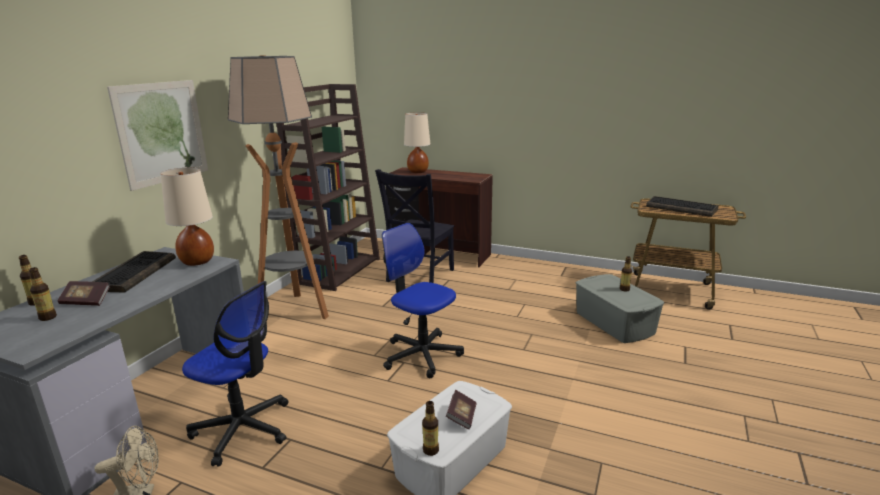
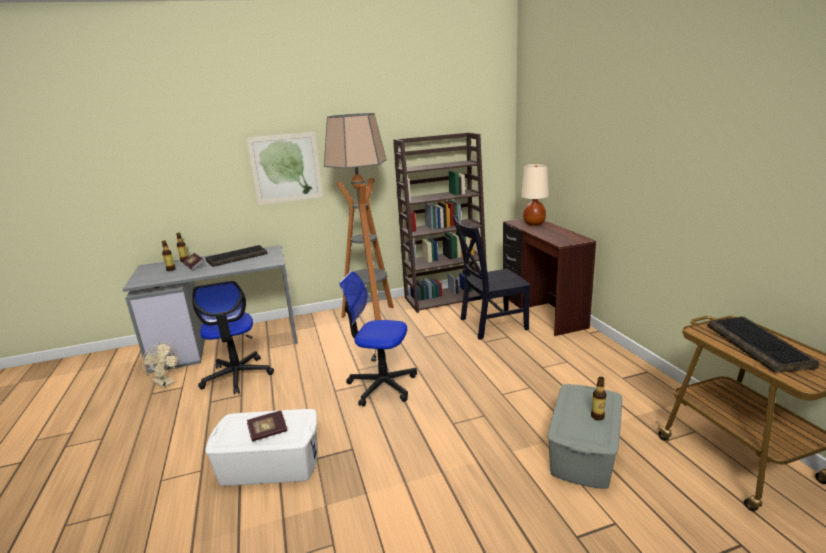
camera: 50 degrees right, 0 degrees up
beige table lamp [160,168,214,266] -> none
office chair [382,223,464,378] -> office chair turned 75 degrees counterclockwise [339,271,417,407]
bottle [422,401,439,456] -> none

